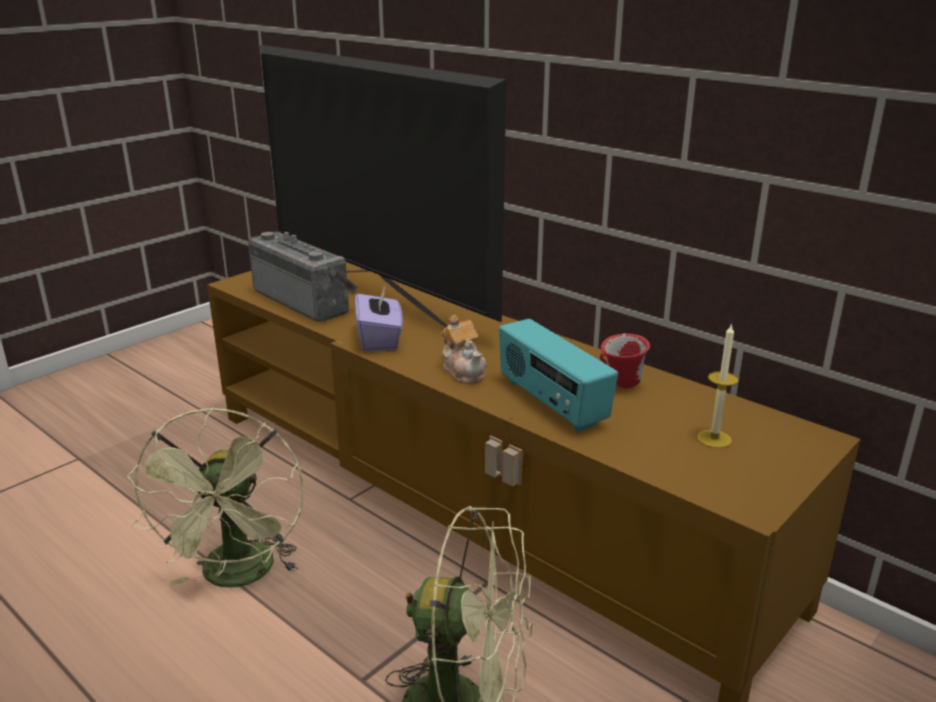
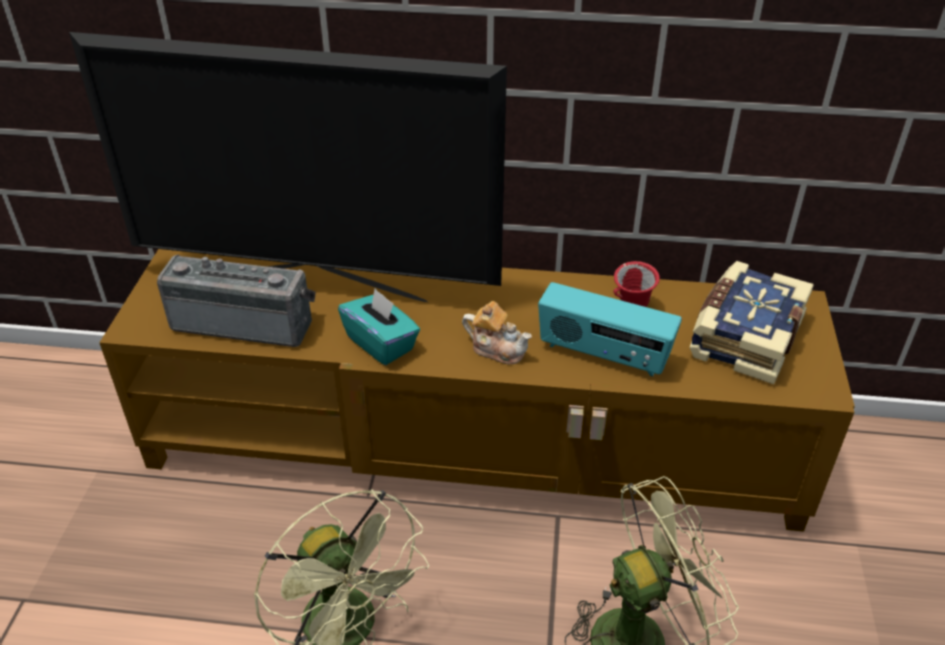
camera: 35 degrees left, 15 degrees up
purple tissue box [355,286,403,352] -> turquoise tissue box [338,288,420,365]
candle [697,323,739,448] -> book [689,261,814,384]

